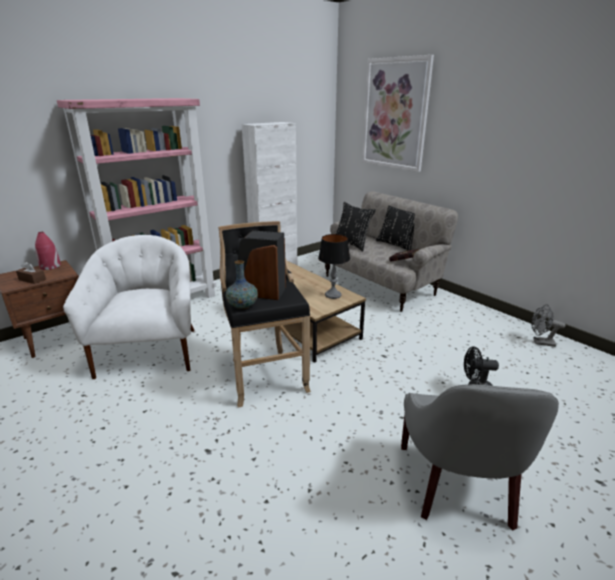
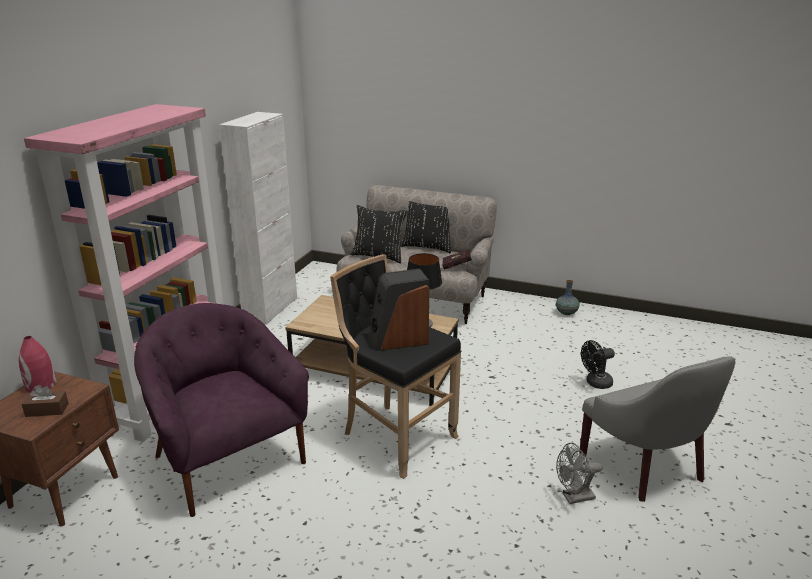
camera: 30 degrees left, 0 degrees up
white armchair [63,235,195,379] -> purple armchair [134,303,309,517]
vase [226,260,258,309] -> vase moved to [556,280,579,315]
picture [362,55,434,172] -> none
grey fan [531,304,565,347] -> grey fan moved to [556,443,602,504]

